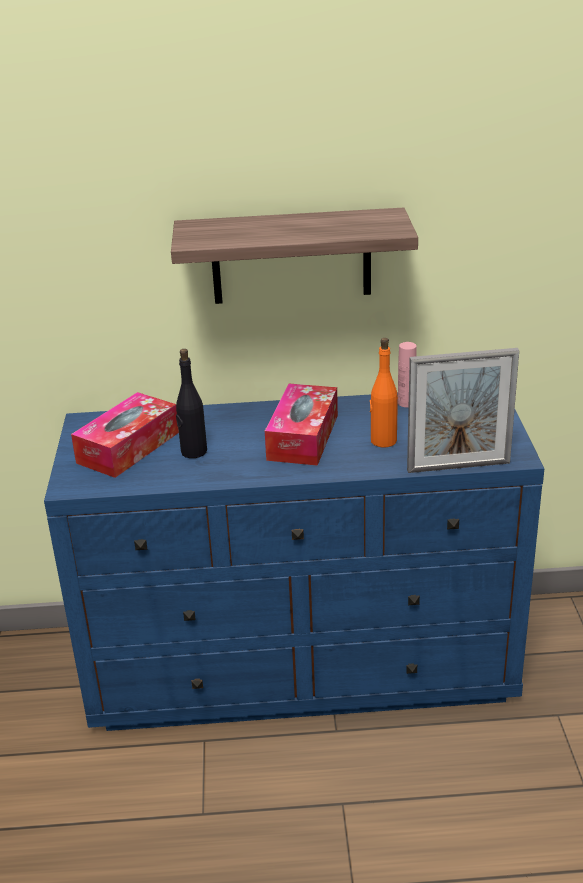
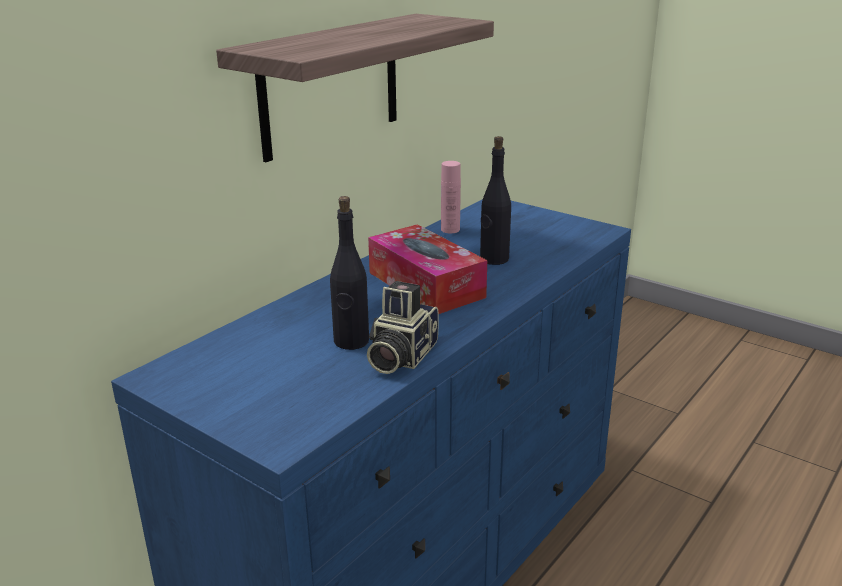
camera: 50 degrees left, 5 degrees down
tissue box [71,392,179,478] -> none
orange bottle [370,338,398,447] -> black bottle [480,136,511,265]
picture frame [407,348,519,473] -> none
none -> camera [367,281,439,374]

